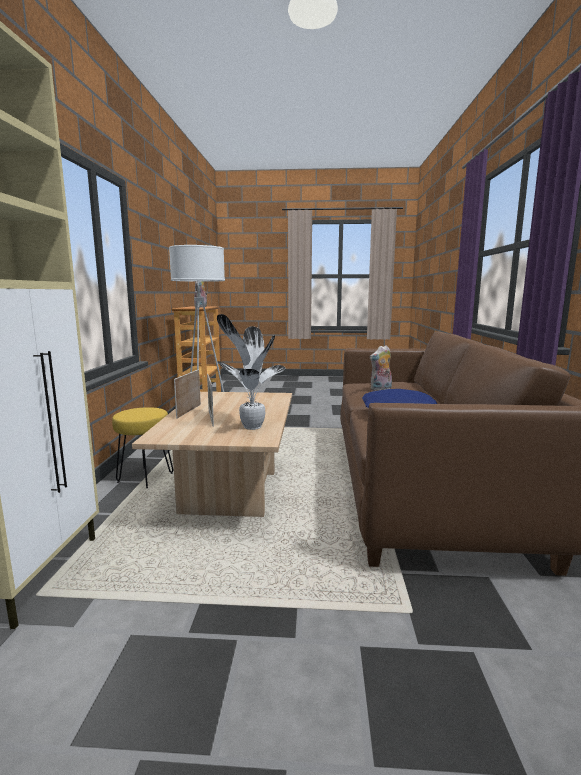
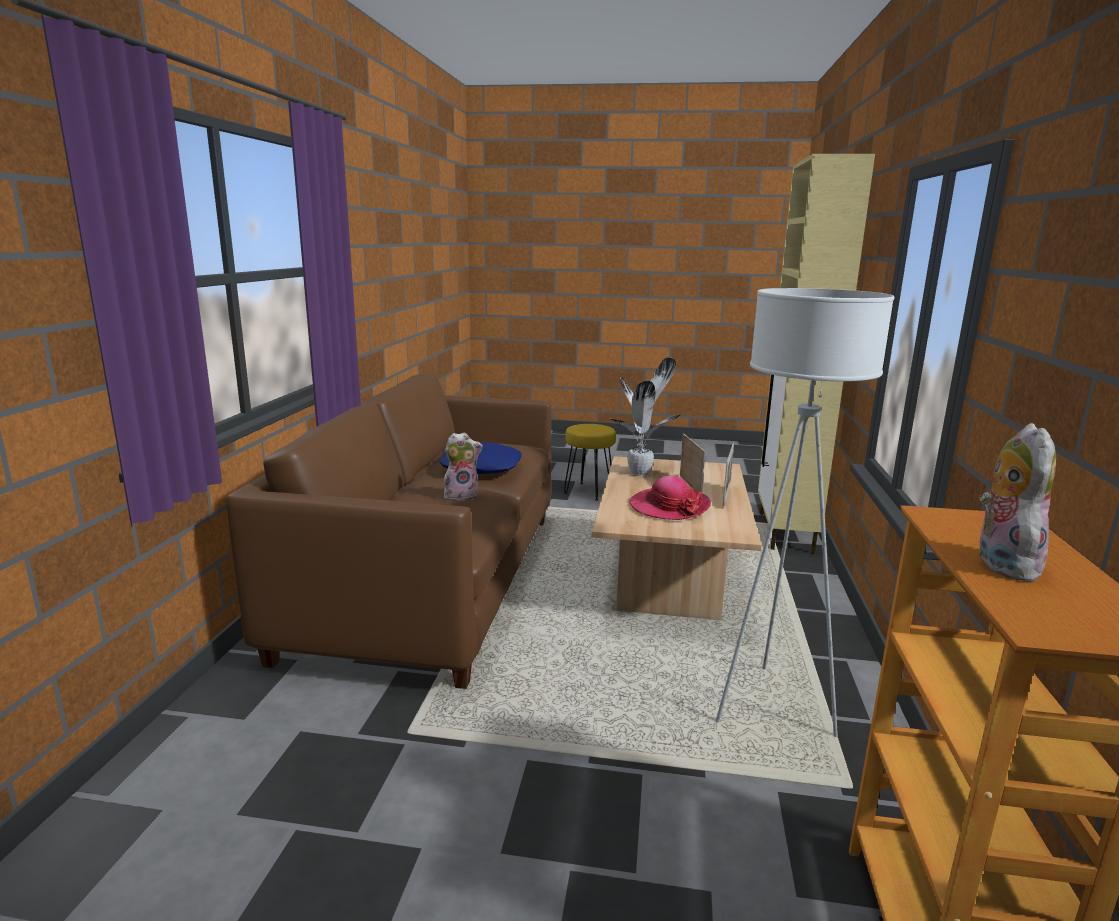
camera: 175 degrees left, 5 degrees up
yellow stool [112,407,173,488] -> yellow stool moved to [564,424,616,500]
none -> hat [629,475,711,520]

